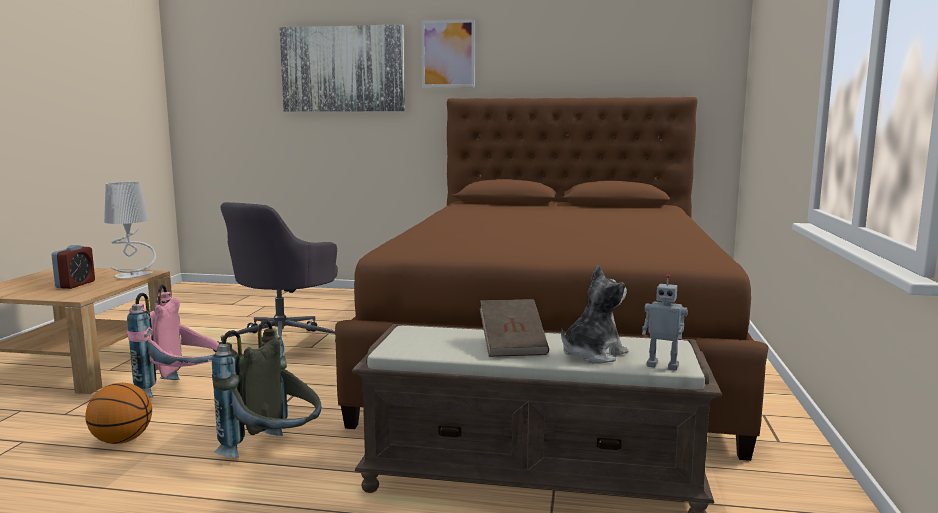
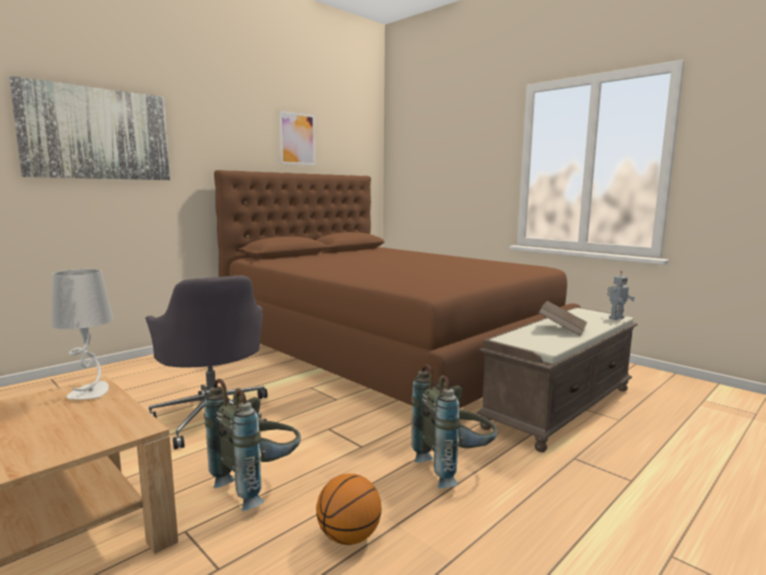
camera: 55 degrees left, 0 degrees up
alarm clock [51,245,95,289] -> none
pink backpack [127,285,219,398] -> grey backpack [204,379,301,511]
picture [421,19,475,88] -> picture moved to [279,110,315,166]
plush toy [561,265,628,363] -> none

